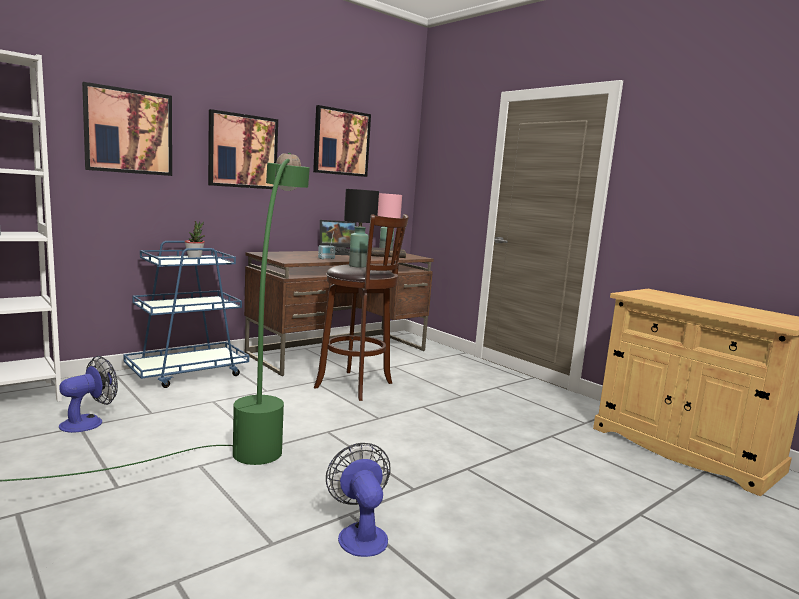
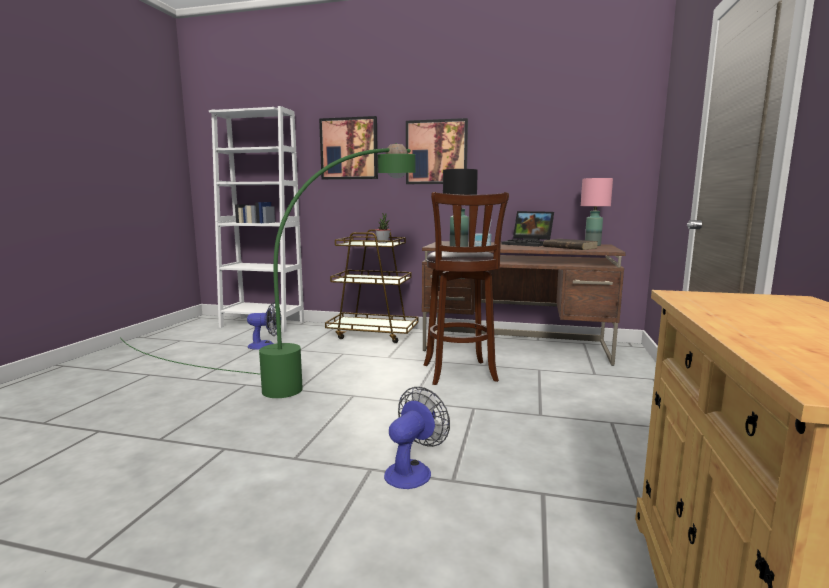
camera: 55 degrees right, 0 degrees up
blue cart [123,241,249,388] -> brown cart [325,229,418,343]
picture [313,105,371,177] -> none
fan [326,443,391,557] -> fan moved to [384,387,450,489]

